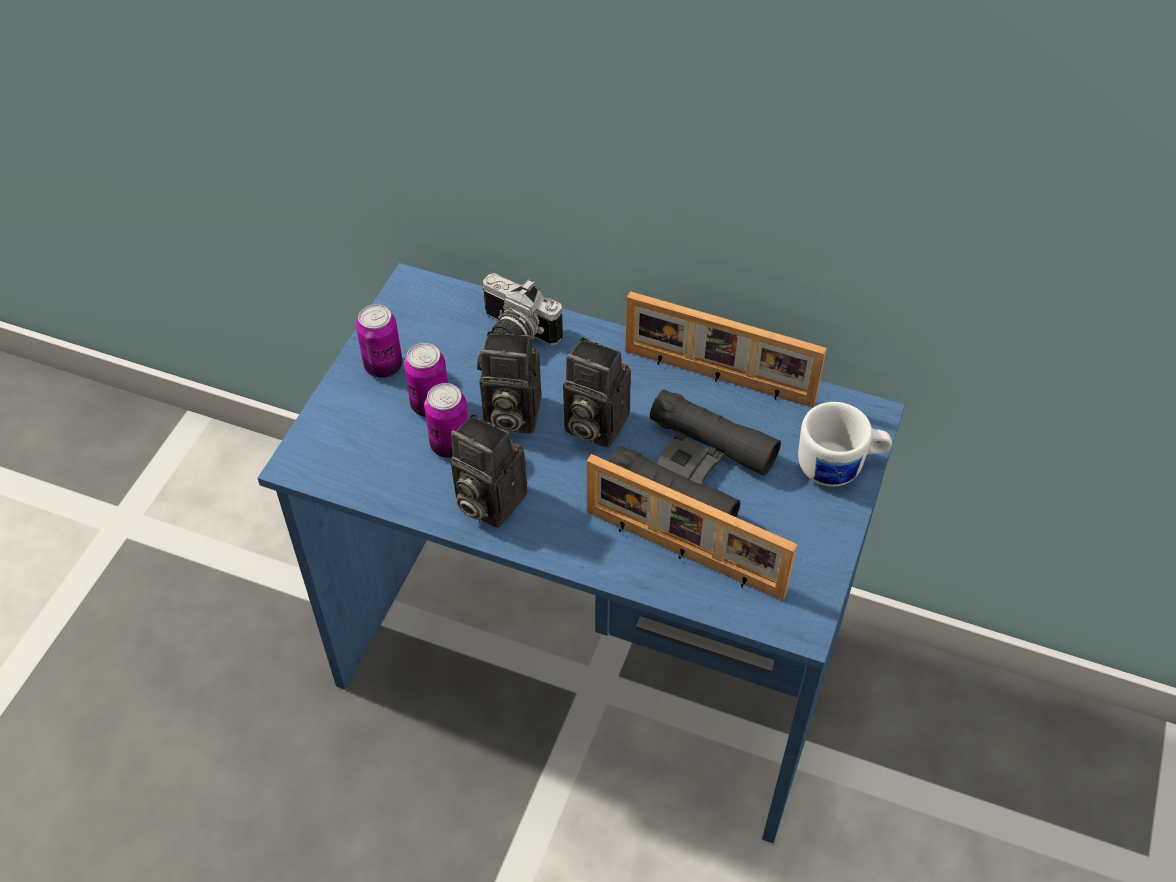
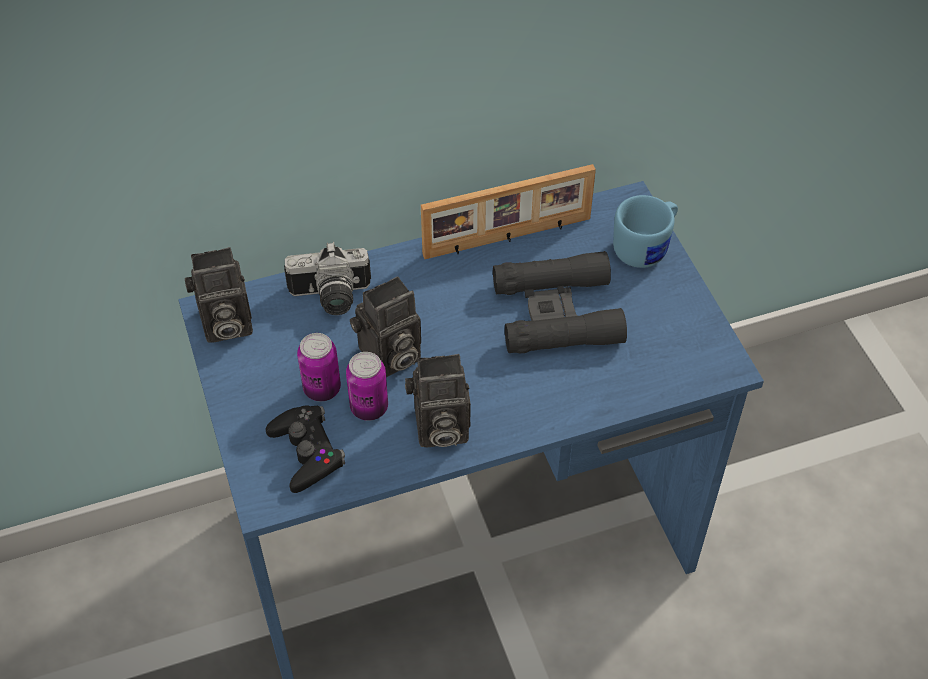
camera: 40 degrees left, 0 degrees up
can [356,304,402,378] -> none
camera [563,337,631,448] -> camera moved to [185,247,253,342]
picture frame [587,454,797,601] -> none
white mug [798,402,892,487] -> blue mug [613,195,678,268]
none -> black game controller [265,406,345,493]

